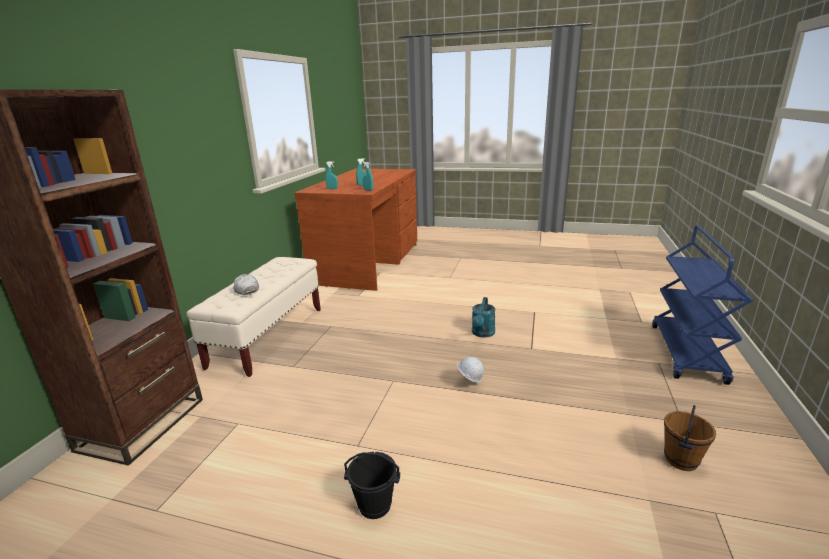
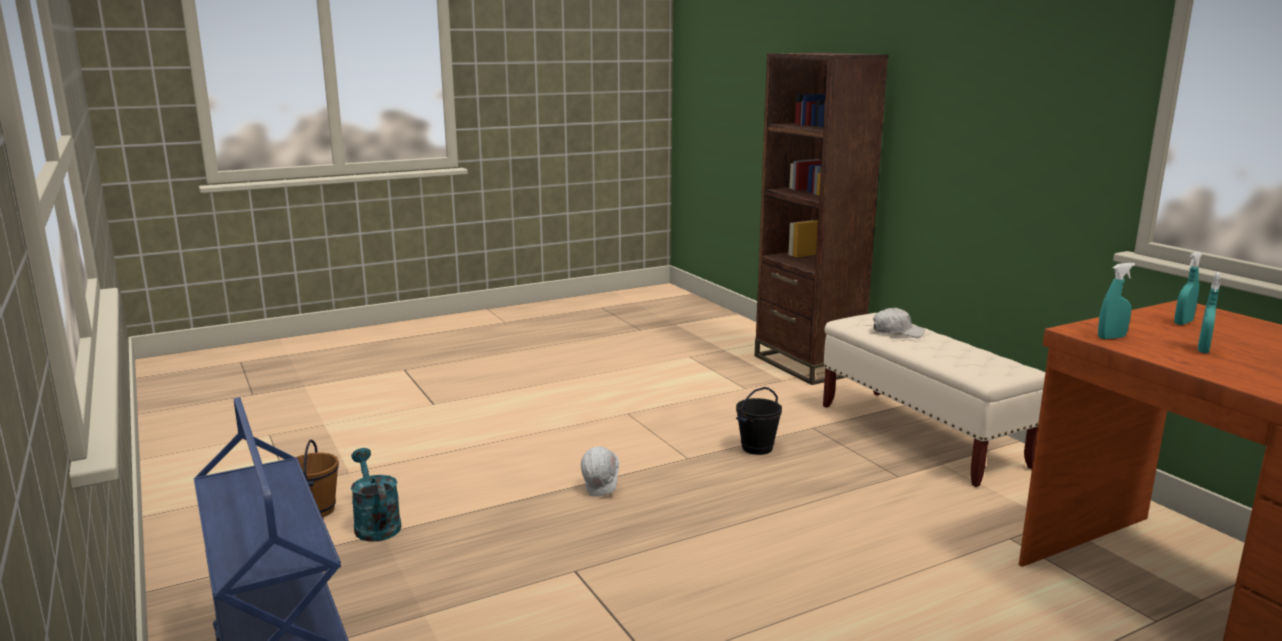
camera: 135 degrees right, 5 degrees down
black bucket [344,452,400,519] -> black bucket moved to [736,387,782,455]
turquoise watering can [472,297,496,338] -> turquoise watering can moved to [351,448,401,542]

